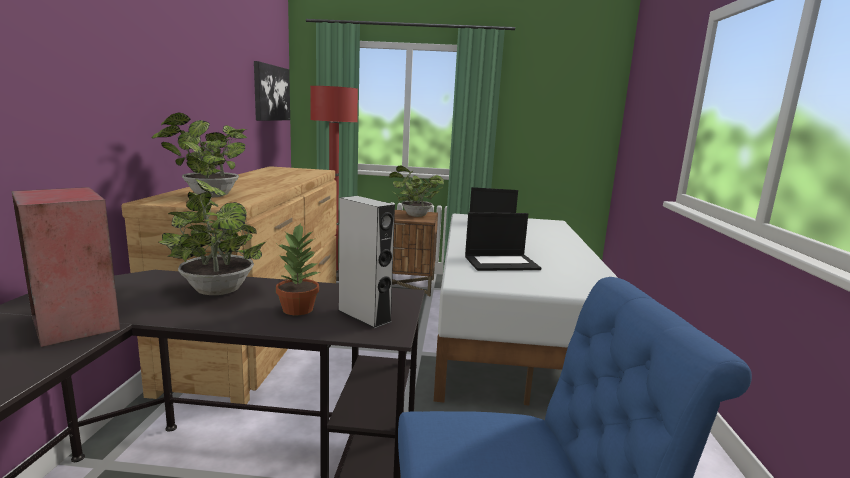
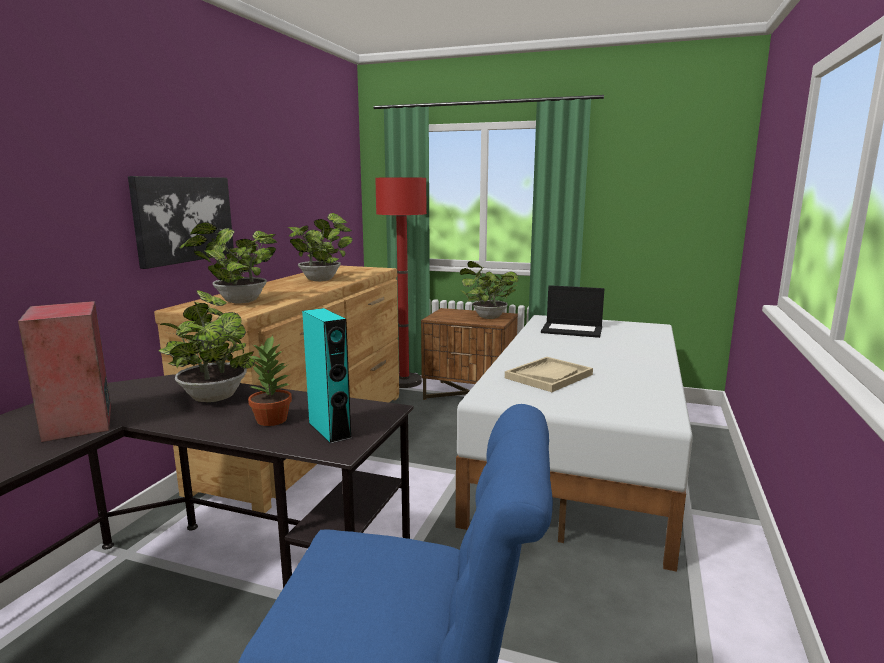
camera: 15 degrees right, 0 degrees up
picture [254,61,290,121] -> picture moved to [128,176,234,269]
grey speaker [338,196,395,328] -> turquoise speaker [302,308,352,444]
laptop [465,212,541,271] -> beige tray [505,357,593,392]
none -> potted plant [288,213,353,281]

